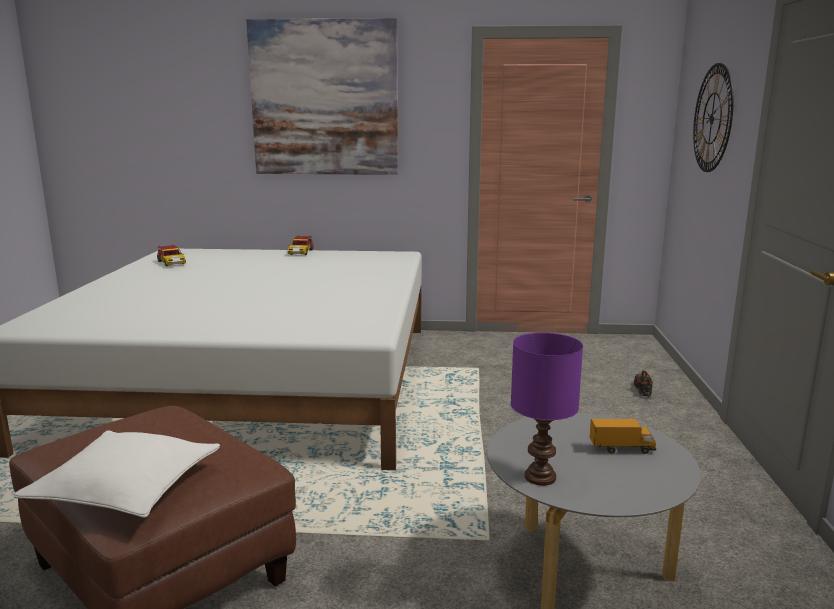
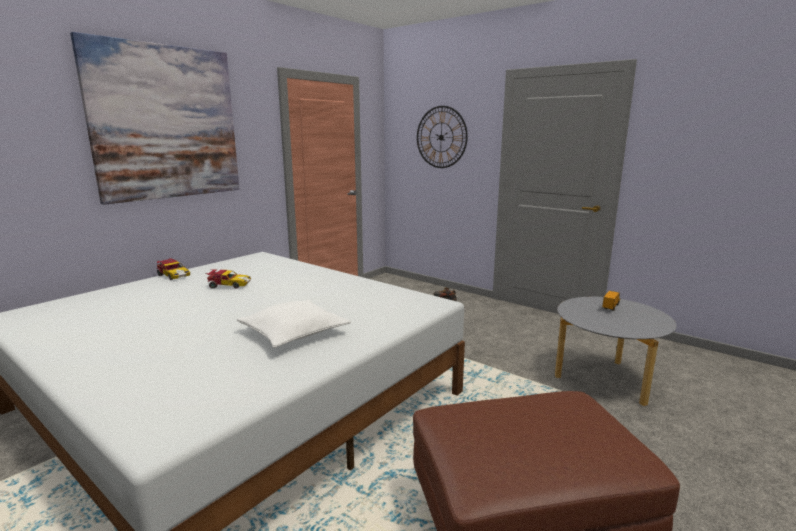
camera: 55 degrees left, 0 degrees up
white pillow [14,430,220,518] -> white pillow moved to [237,300,351,348]
toy car [157,245,186,266] -> toy car moved to [206,269,251,289]
purple table lamp [511,332,583,486] -> none

